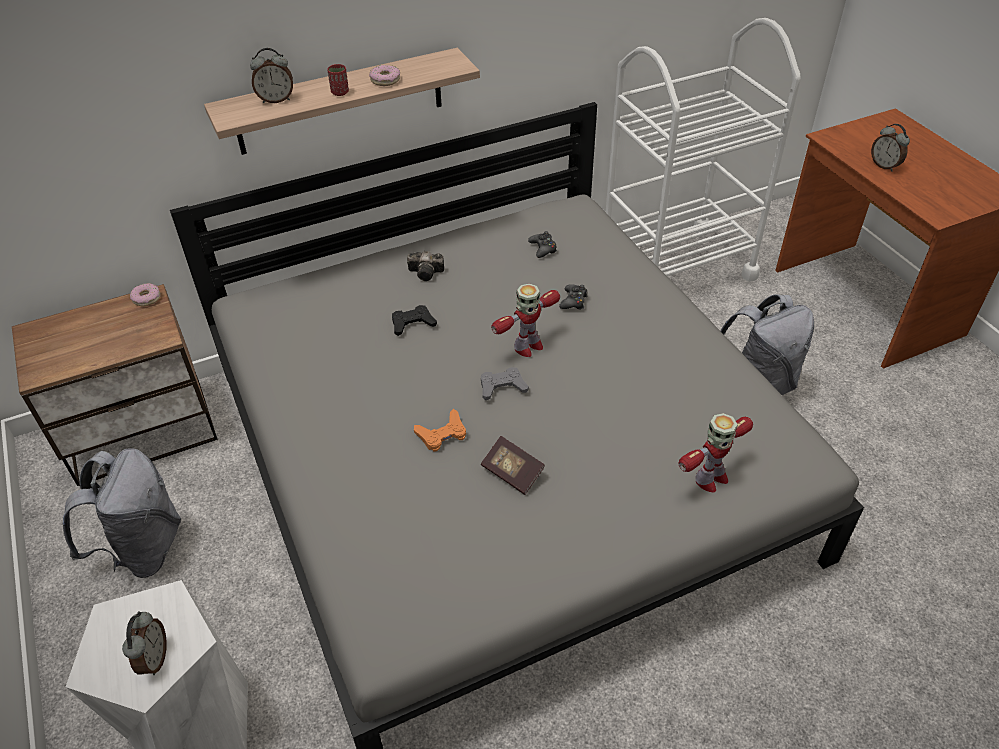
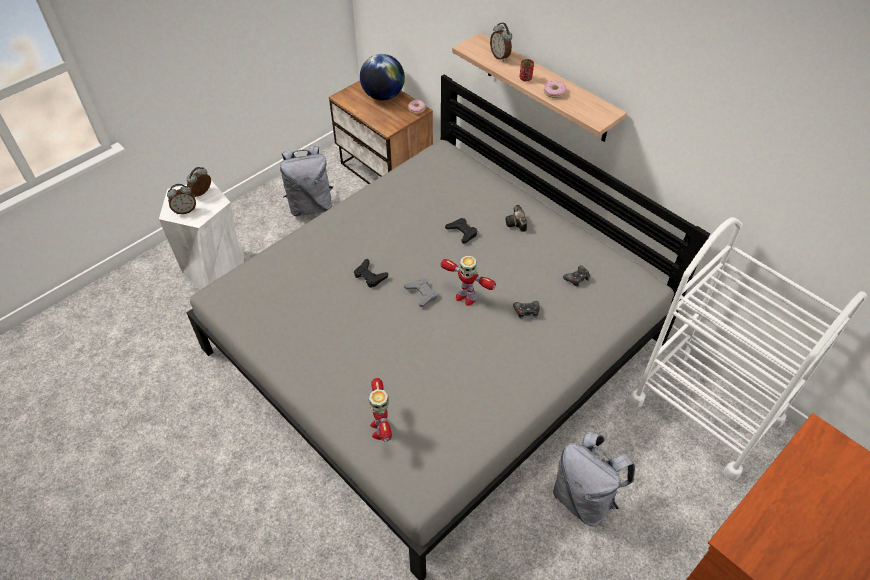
camera: 70 degrees right, 5 degrees up
orange game controller [414,409,466,452] -> black game controller [354,259,388,288]
book [481,436,545,495] -> none
toy robot [678,413,753,492] -> toy robot turned 45 degrees clockwise [369,378,392,441]
alarm clock [871,124,910,172] -> alarm clock moved to [187,167,211,197]
none -> globe [360,54,405,100]

